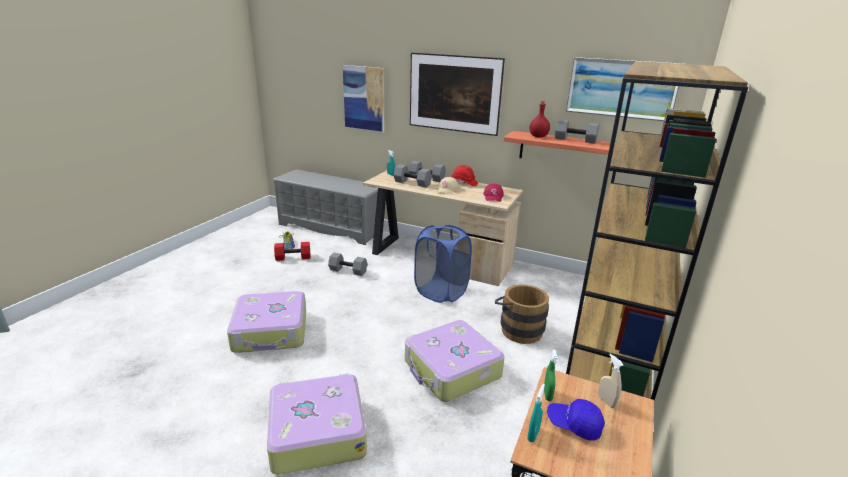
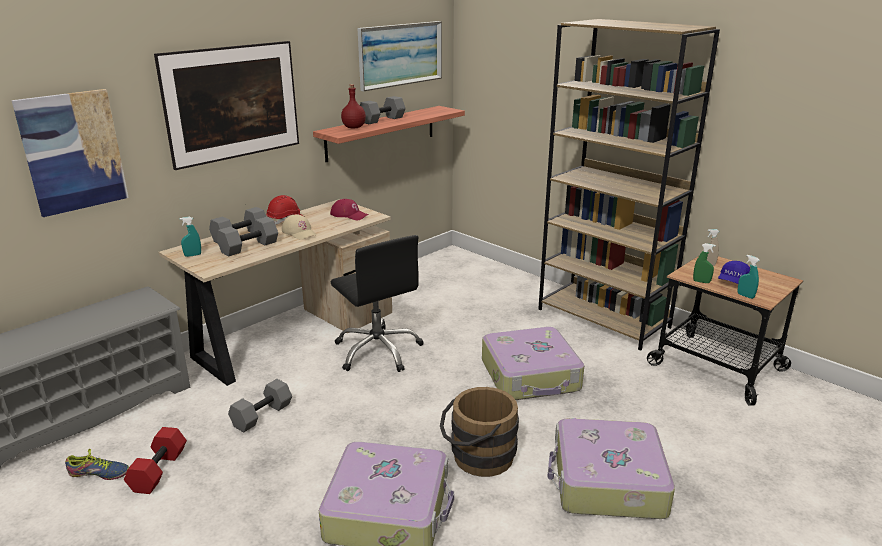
camera: 70 degrees left, 0 degrees up
blue laundry basket [414,225,472,303] -> black office chair [331,235,424,372]
brown bucket [495,285,549,344] -> brown bucket moved to [440,387,519,477]

